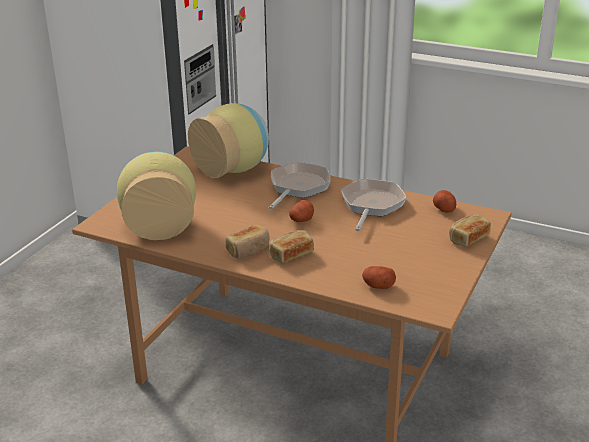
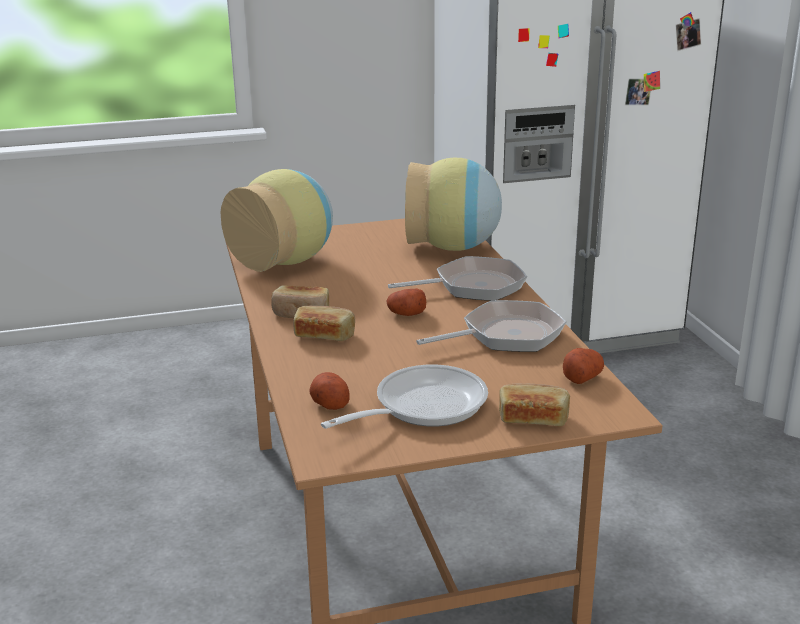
camera: 50 degrees right, 5 degrees down
none -> frying pan [321,365,488,429]

